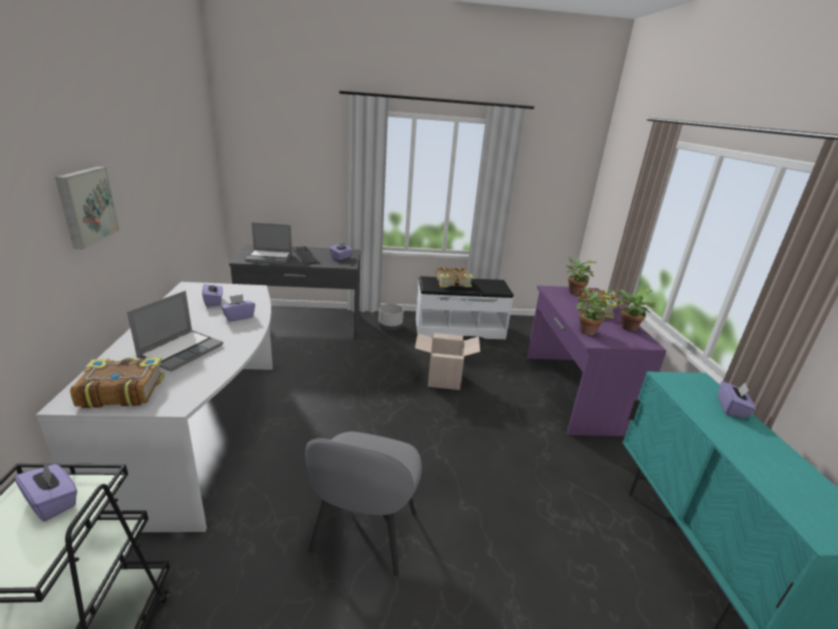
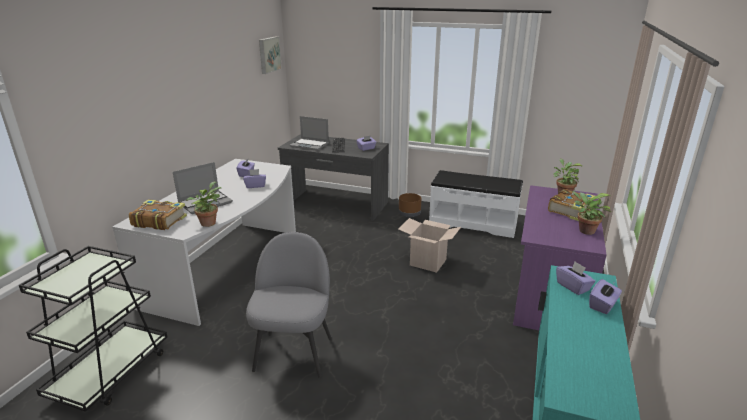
camera: 25 degrees right, 0 degrees up
purple tissue box [15,462,77,521] -> purple tissue box moved to [556,261,595,295]
picture [55,166,120,250] -> picture moved to [259,36,282,74]
grey chair [305,432,422,576] -> grey chair turned 150 degrees clockwise [246,232,332,377]
grey planter [378,304,404,330] -> brown planter [399,193,422,217]
book [436,268,473,287] -> none
potted plant [576,287,612,335] -> potted plant moved to [186,182,221,227]

